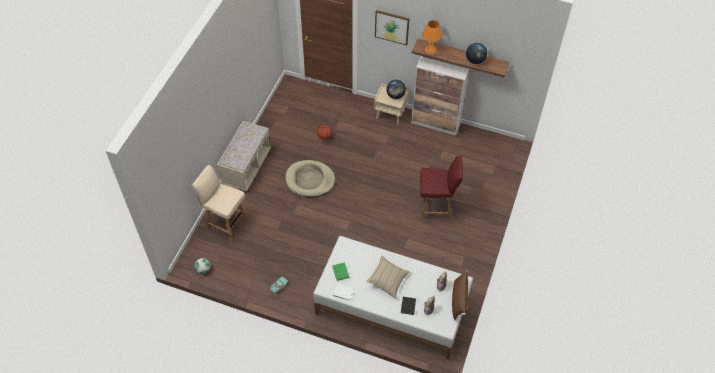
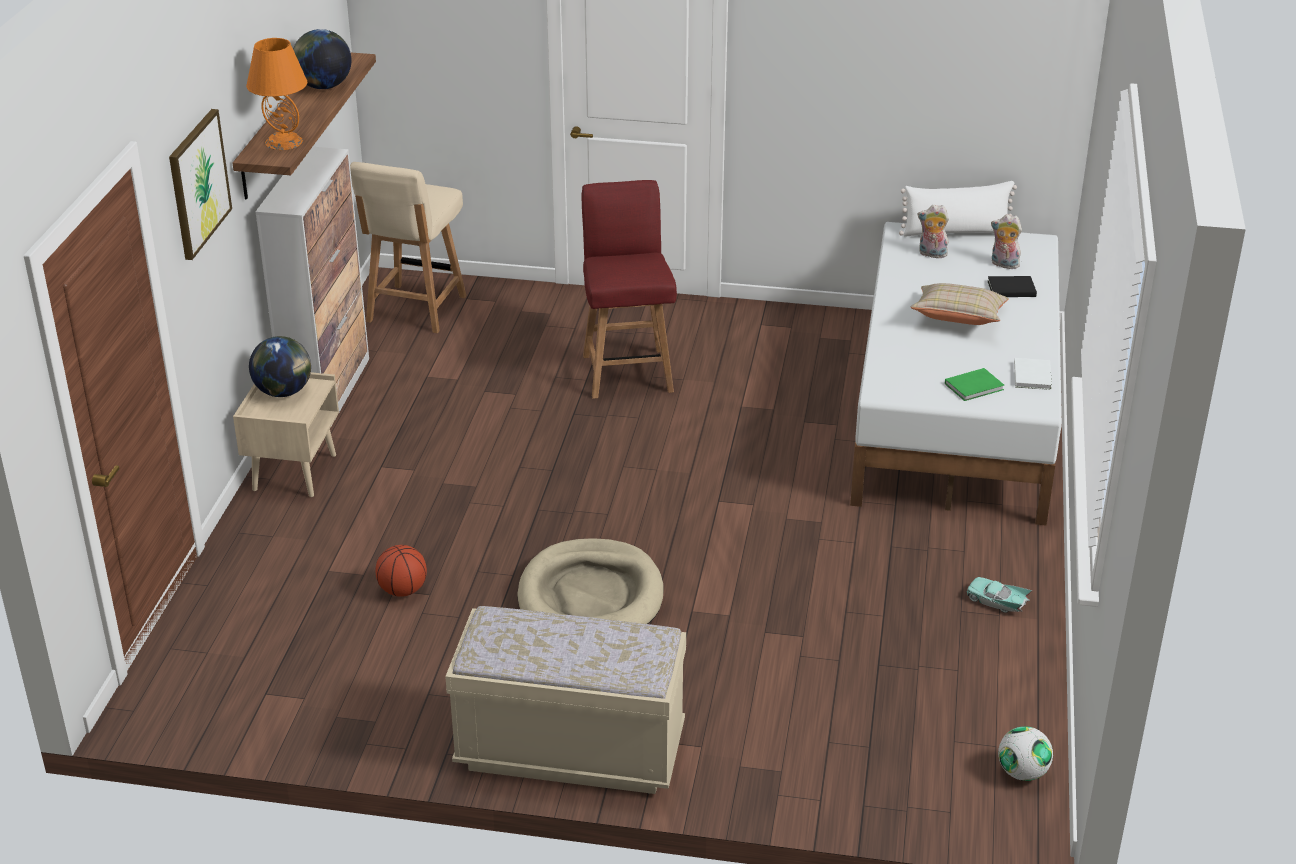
camera: 100 degrees left, 20 degrees down
beige chair [192,165,248,241] -> beige chair moved to [350,162,466,333]
brown pillow [452,270,468,322] -> white pillow [899,181,1017,237]

